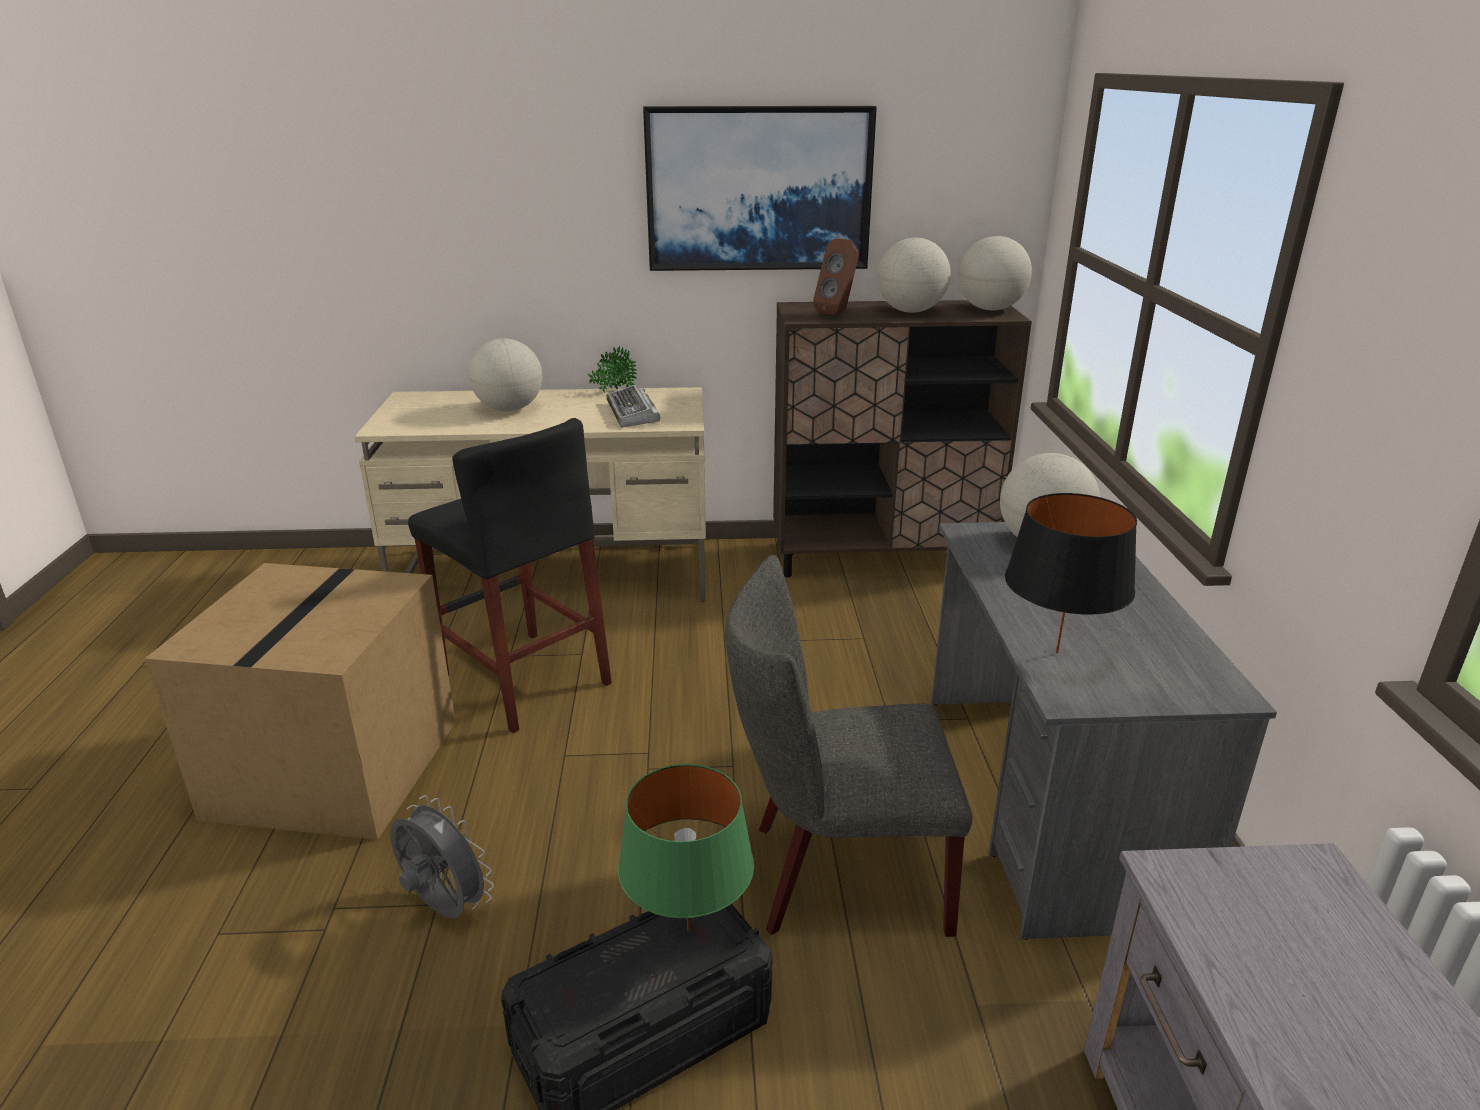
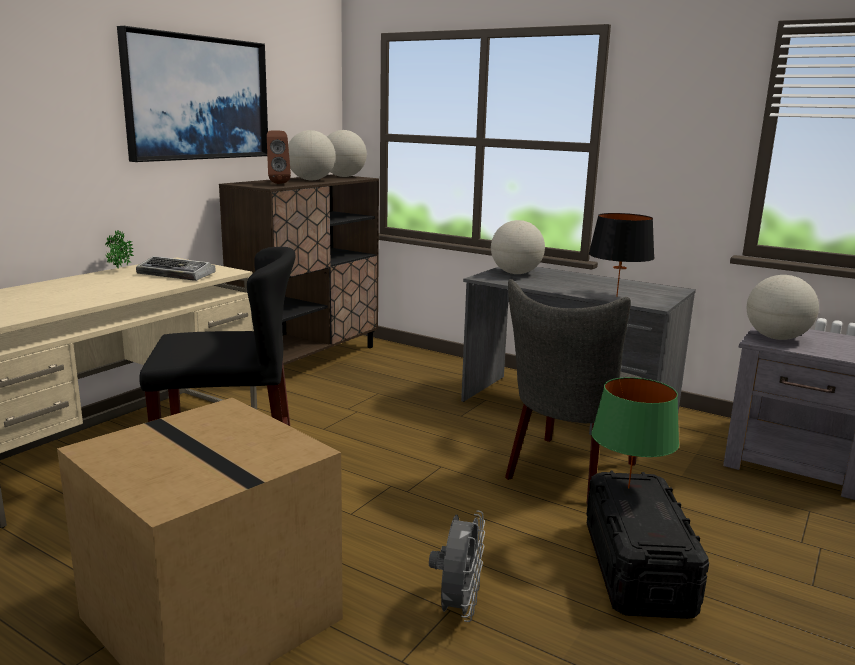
camera: 55 degrees left, 10 degrees down
grey fan [390,795,494,918] -> grey fan turned 120 degrees clockwise [429,510,485,622]
globe [469,338,542,411] -> globe moved to [747,275,819,340]

